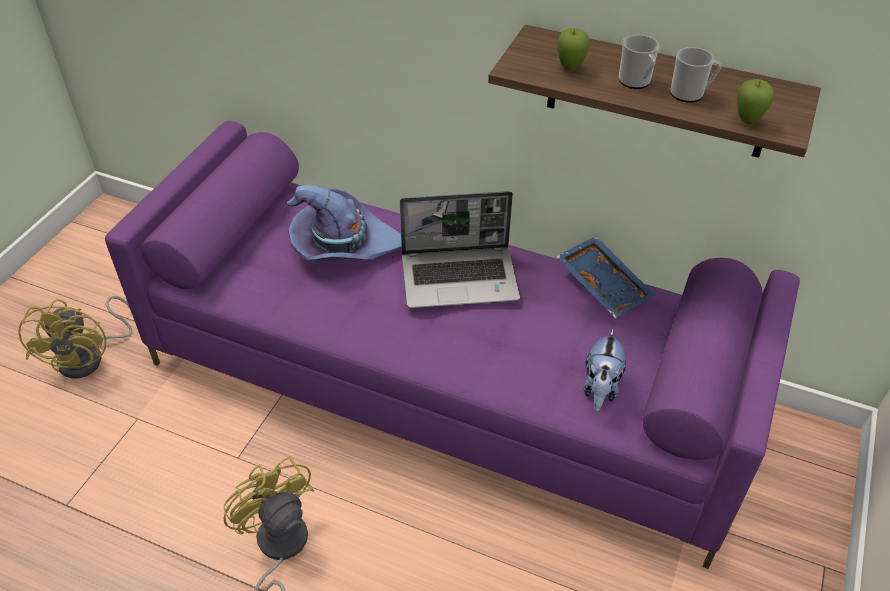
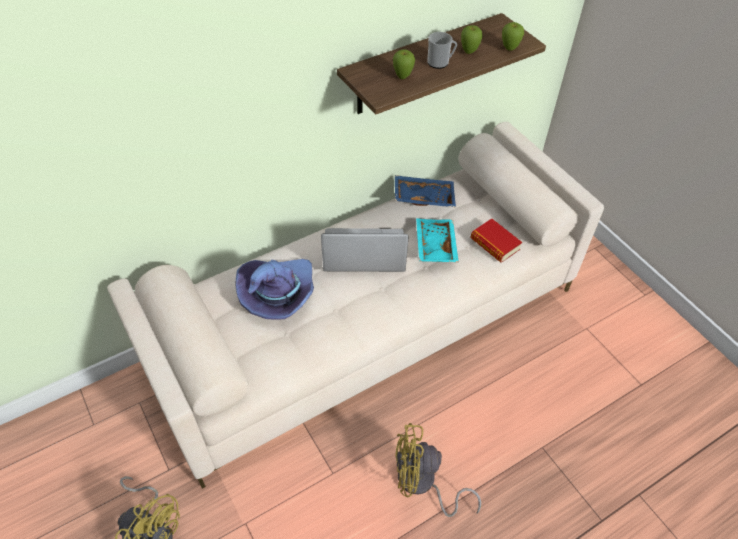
camera: 55 degrees left, 5 degrees up
purple sofa [105,121,800,569] -> beige sofa [107,122,604,489]
laptop [400,191,520,308] -> laptop turned 120 degrees counterclockwise [321,228,409,272]
plush toy [583,329,626,411] -> book [471,219,522,263]
mug [670,47,721,103] -> apple [461,25,483,54]
none -> turquoise tray [416,218,459,262]

